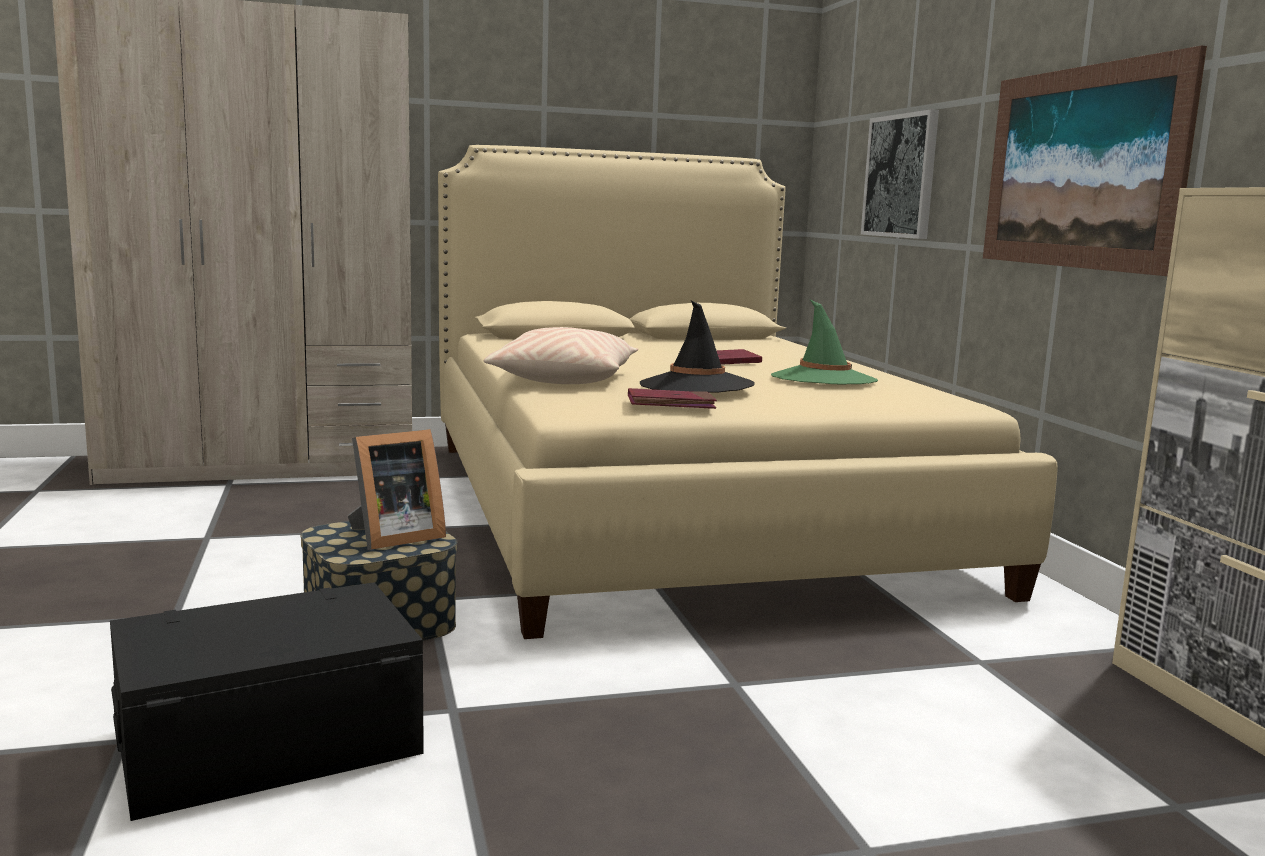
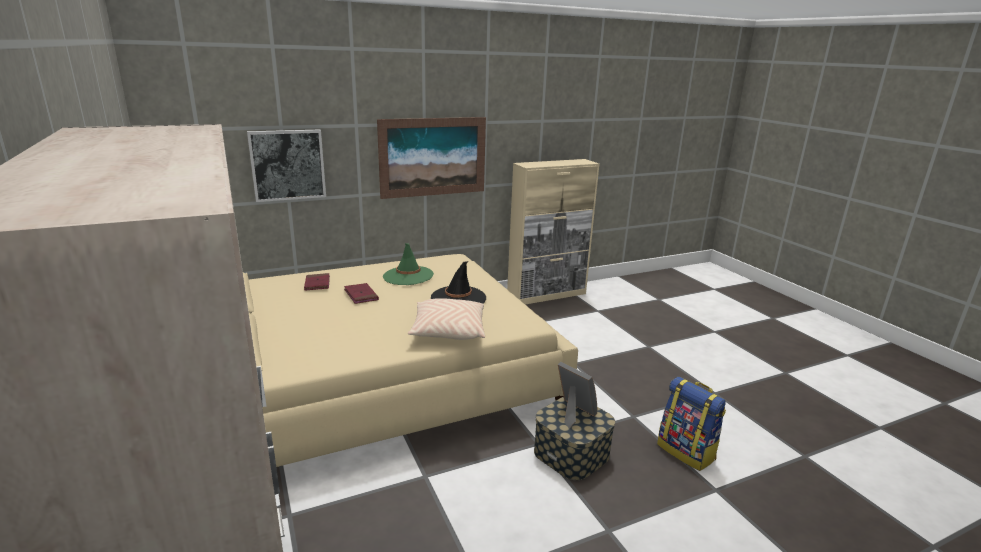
camera: 100 degrees left, 10 degrees up
black storage box [110,582,424,821] -> backpack [657,377,726,471]
red book [628,388,717,409] -> red book moved to [304,273,330,291]

